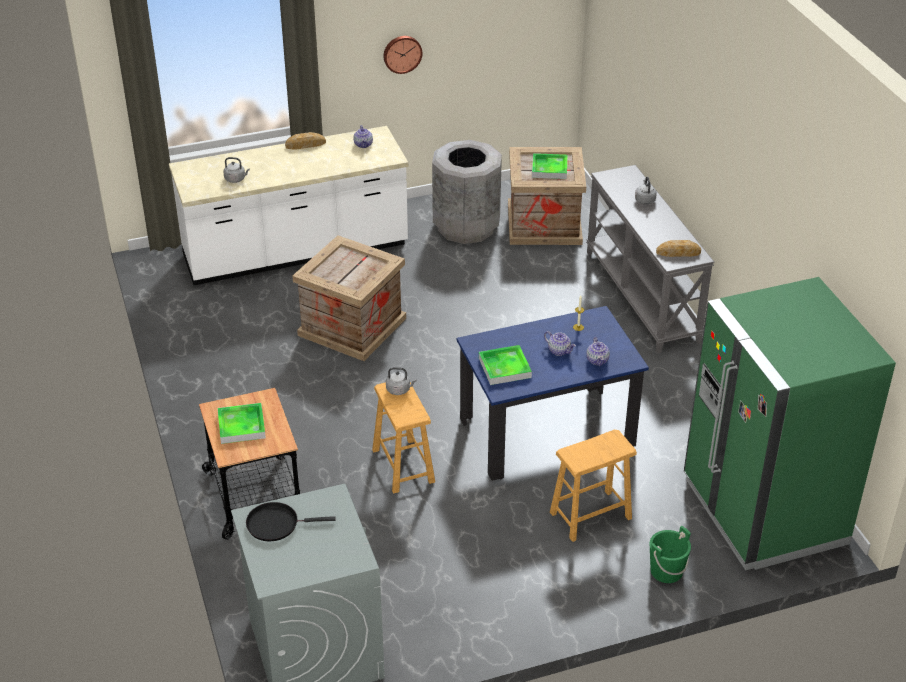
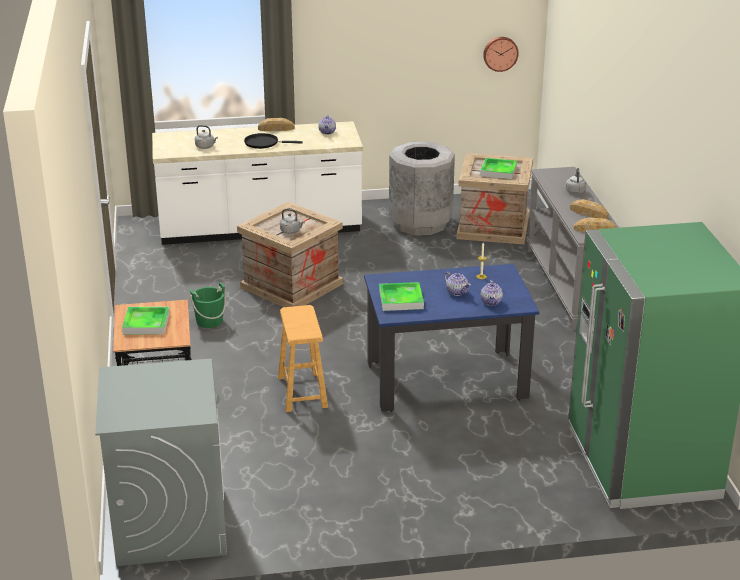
camera: 10 degrees right, 10 degrees down
black frying pan [246,502,336,541] -> black frying pan moved to [244,133,303,149]
wall clock [383,36,422,74] -> wall clock moved to [483,37,519,72]
grey kettle [386,367,417,395] -> grey kettle moved to [280,209,305,234]
brown stool [550,430,637,542] -> none
green bucket [650,526,691,583] -> green bucket moved to [190,282,226,328]
none -> bread [570,199,609,219]

